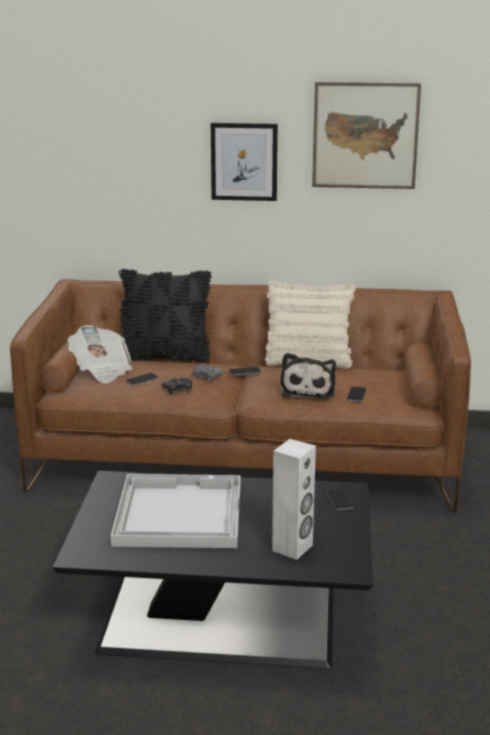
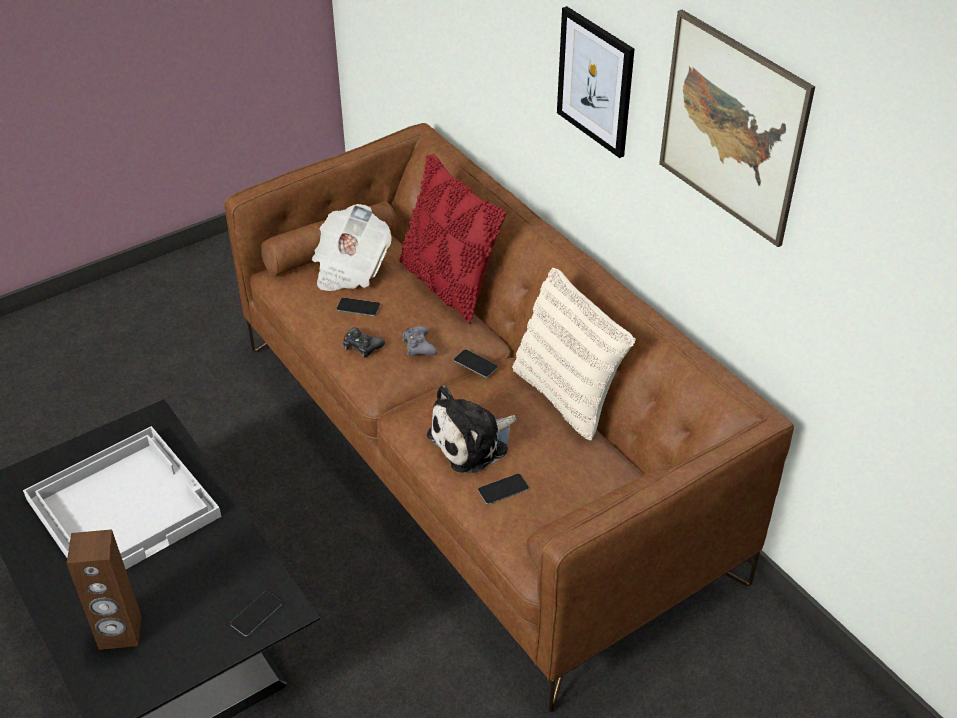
camera: 50 degrees right, 20 degrees up
black pillow [118,269,212,363] -> red pillow [399,154,506,324]
white speaker [272,439,316,560] -> brown speaker [66,529,142,650]

